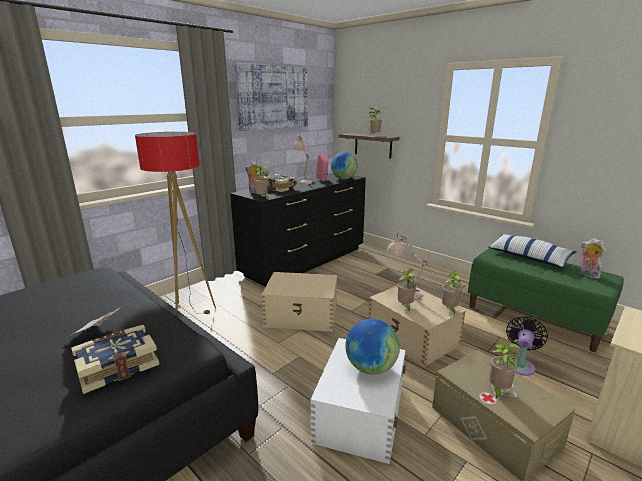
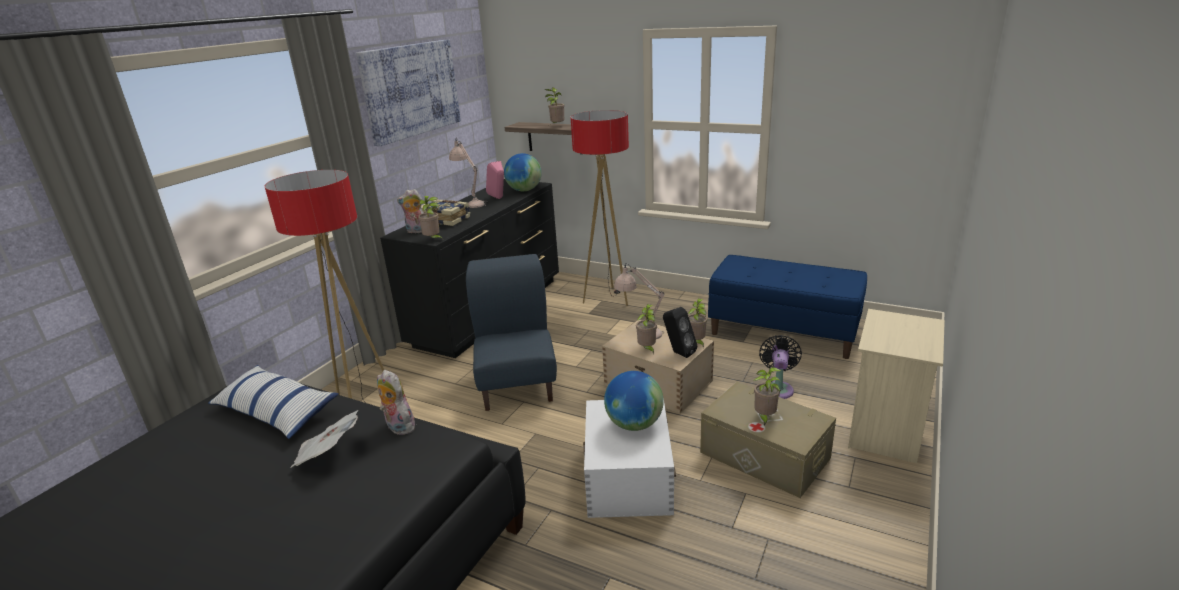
camera: 15 degrees left, 5 degrees up
book [71,325,159,394] -> none
beige storage box [262,272,337,332] -> blue chair [466,254,557,411]
green bench [468,248,624,352] -> blue bench [708,255,867,359]
pillow [488,234,577,268] -> pillow moved to [208,365,339,439]
plush toy [578,238,605,279] -> plush toy moved to [377,370,417,435]
none -> floor lamp [571,110,629,306]
none -> black speaker [663,307,697,358]

